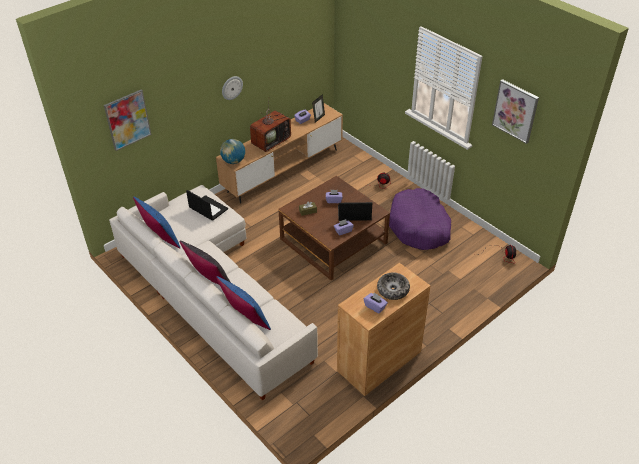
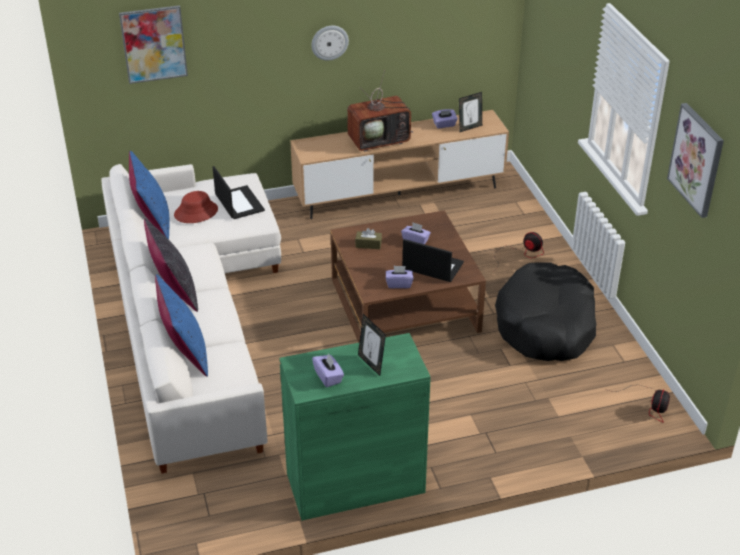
camera: 25 degrees right, 5 degrees down
globe [220,139,245,164] -> none
brown cabinet [337,263,430,396] -> green cabinet [279,333,431,521]
bowl [377,272,410,300] -> picture frame [358,314,386,376]
purple dog bed [389,188,451,250] -> black dog bed [495,263,596,361]
none -> red hat [174,191,218,223]

